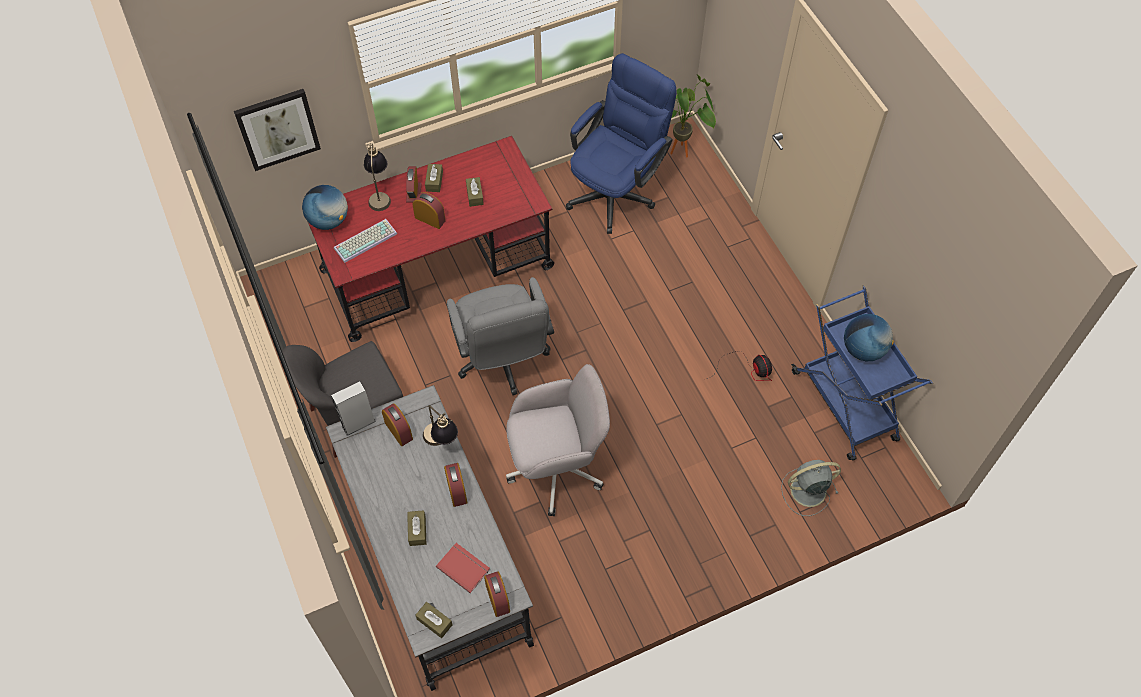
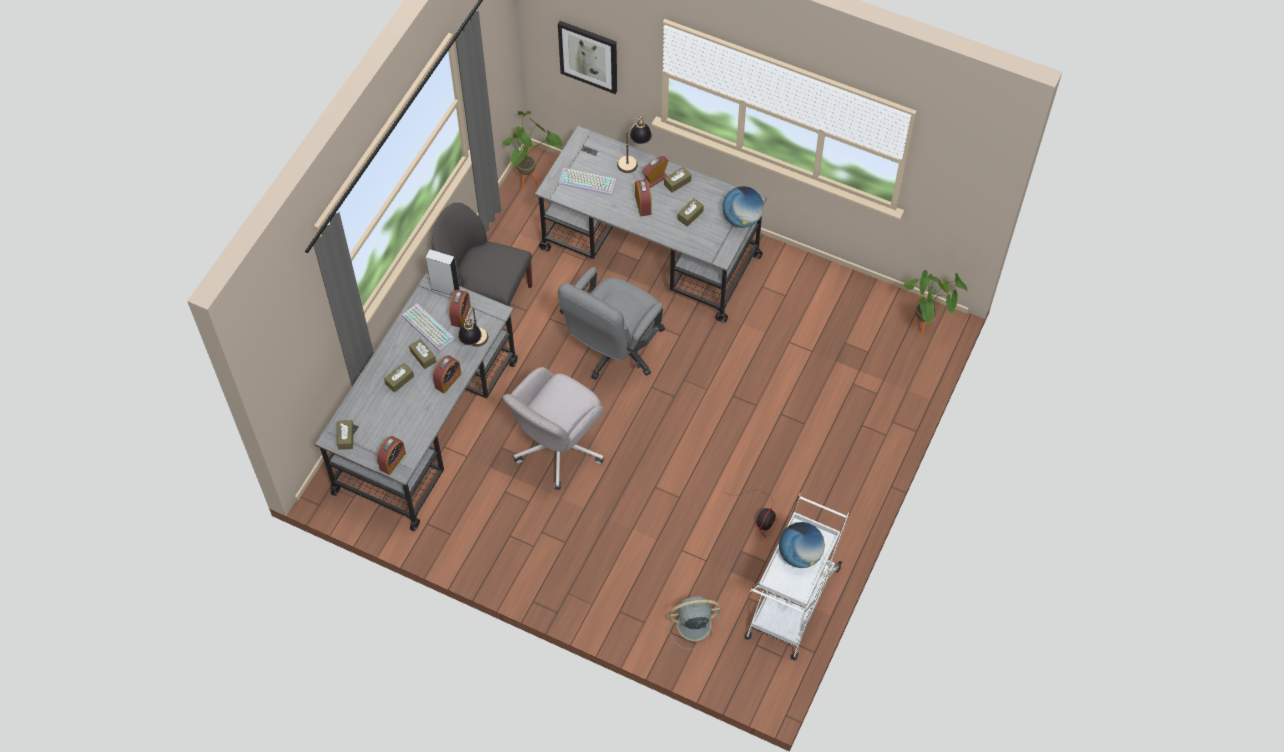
camera: 50 degrees right, 0 degrees up
globe [302,185,348,230] -> globe moved to [722,186,764,228]
red desk [307,136,554,342] -> grey desk [535,126,767,322]
red book [436,543,490,593] -> none
grey office chair [506,364,610,516] -> grey office chair turned 90 degrees clockwise [503,367,604,490]
blue office chair [566,53,676,234] -> none
grey fan [781,460,841,516] -> grey fan turned 45 degrees counterclockwise [668,596,722,650]
blue cart [791,285,933,461] -> white cart [745,492,849,660]
none -> keyboard [402,304,455,351]
none -> brown tissue box [409,339,436,369]
none -> potted plant [502,111,562,191]

